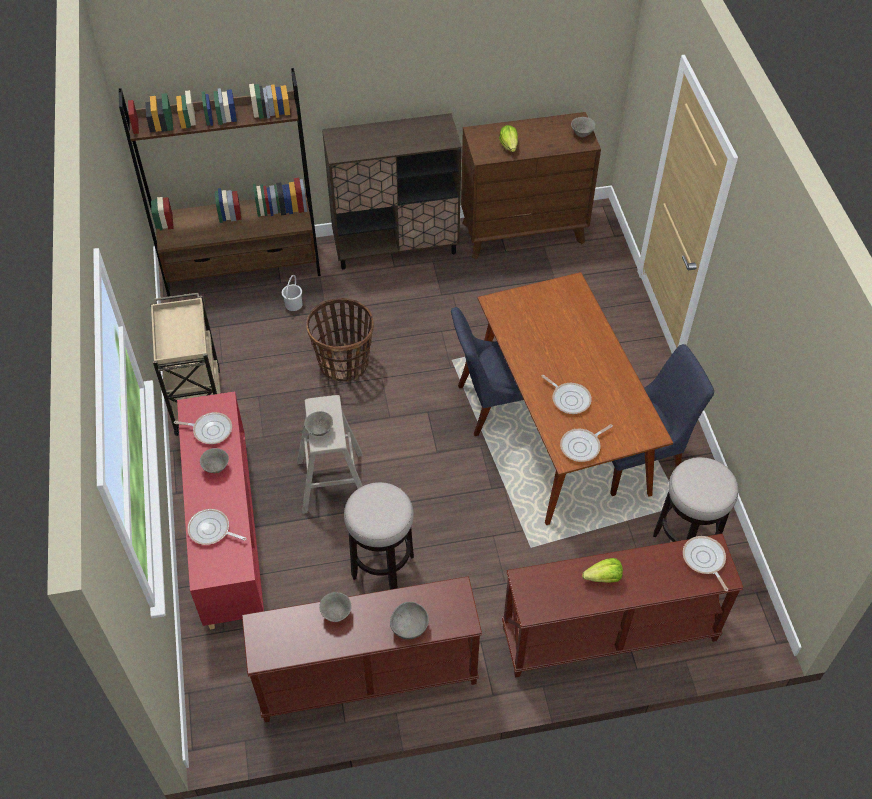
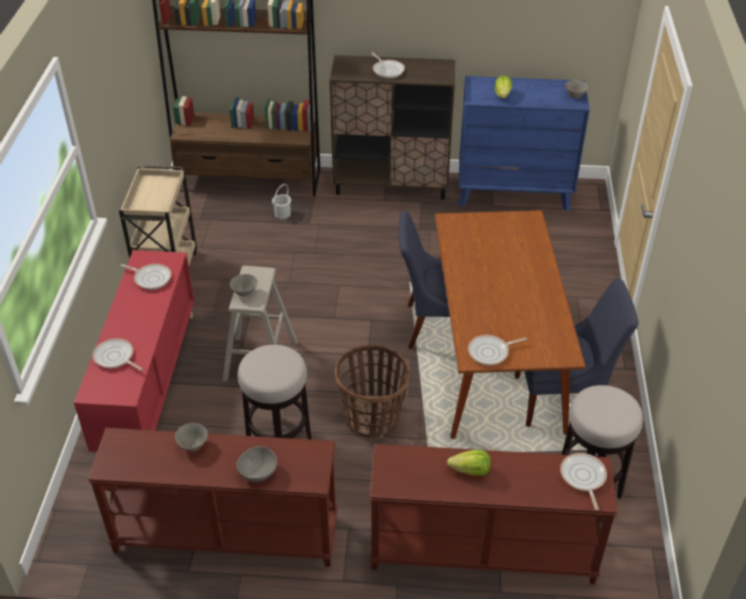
camera: 15 degrees right, 10 degrees down
grey bowl [200,448,229,473] -> none
basket [306,298,374,382] -> basket moved to [335,345,410,439]
brown dresser [461,112,601,259] -> blue dresser [459,76,590,211]
frying pan [541,375,592,414] -> frying pan moved to [371,53,405,78]

